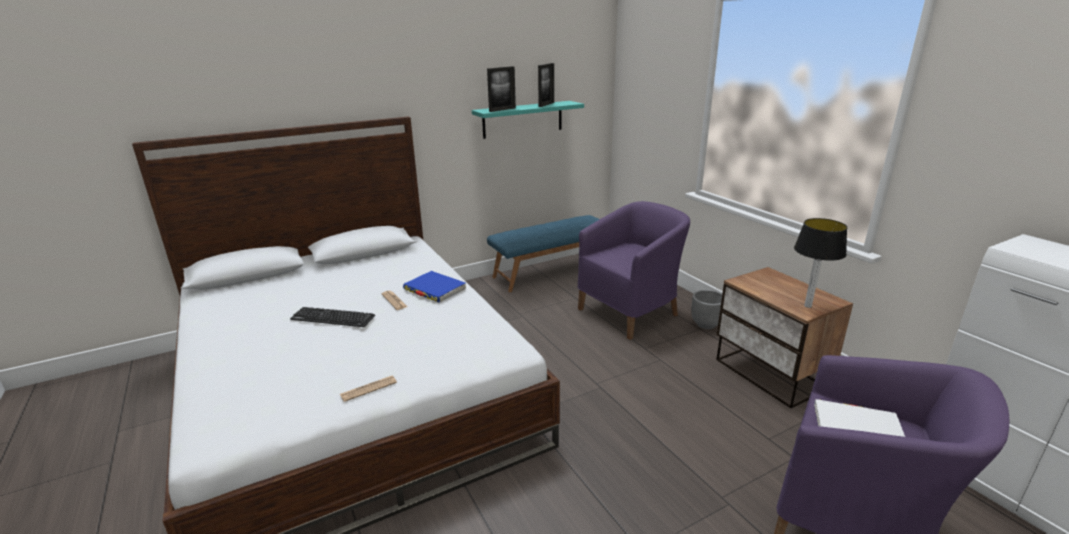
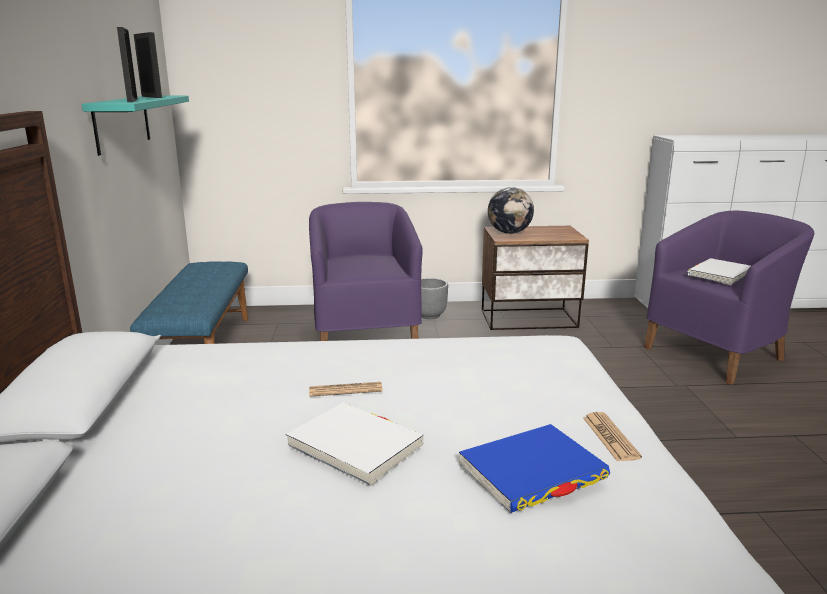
camera: 65 degrees left, 5 degrees down
keyboard [290,307,375,327] -> white book [286,403,424,486]
blue book [403,271,466,302] -> blue book moved to [459,424,610,513]
table lamp [794,218,847,308] -> none
none -> globe [488,187,534,234]

